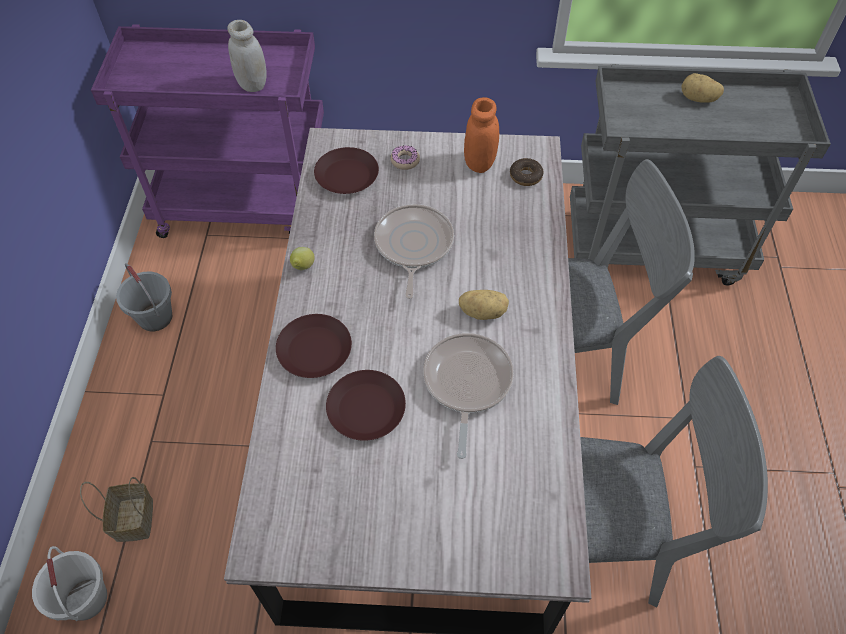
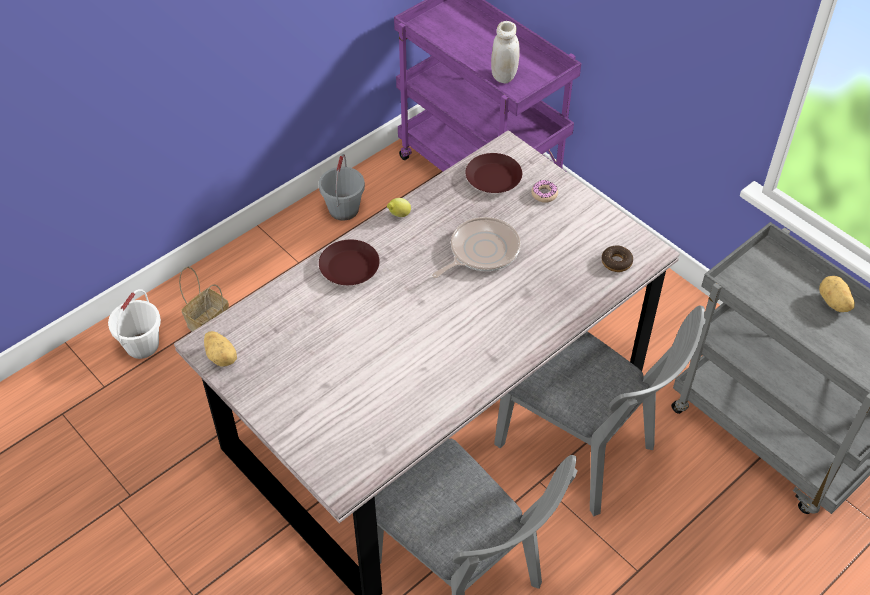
camera: 45 degrees right, 5 degrees down
brown plate [326,370,406,441] -> none
frying pan [423,333,514,459] -> none
potato [459,290,509,320] -> potato moved to [204,331,237,367]
orange jar [464,97,499,173] -> none

